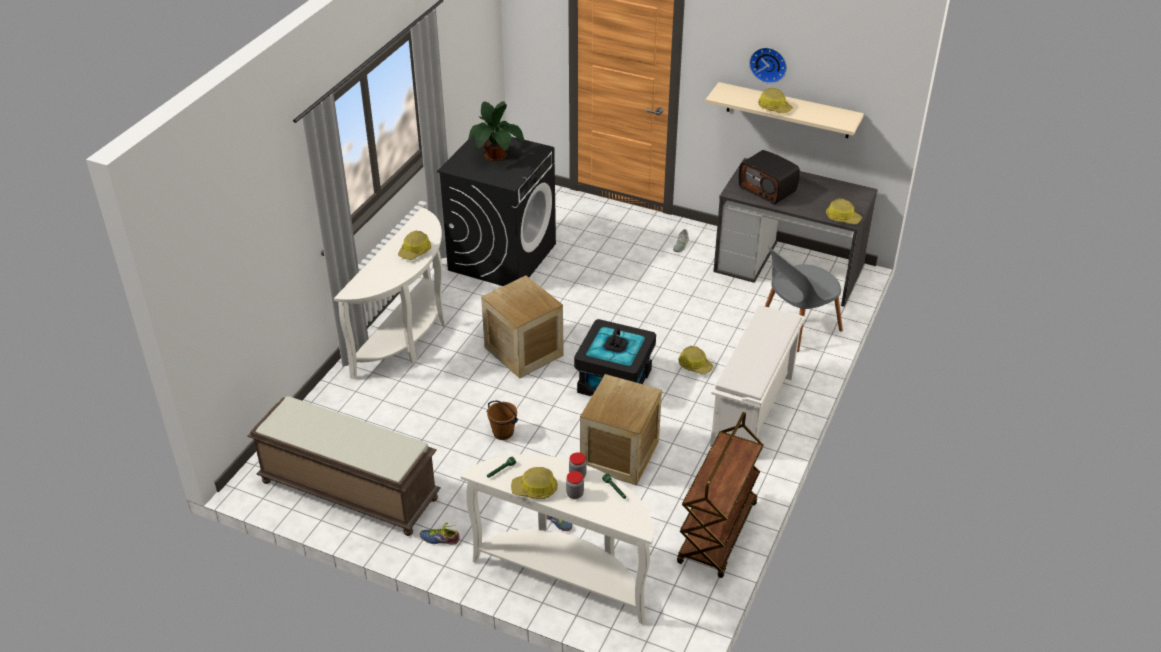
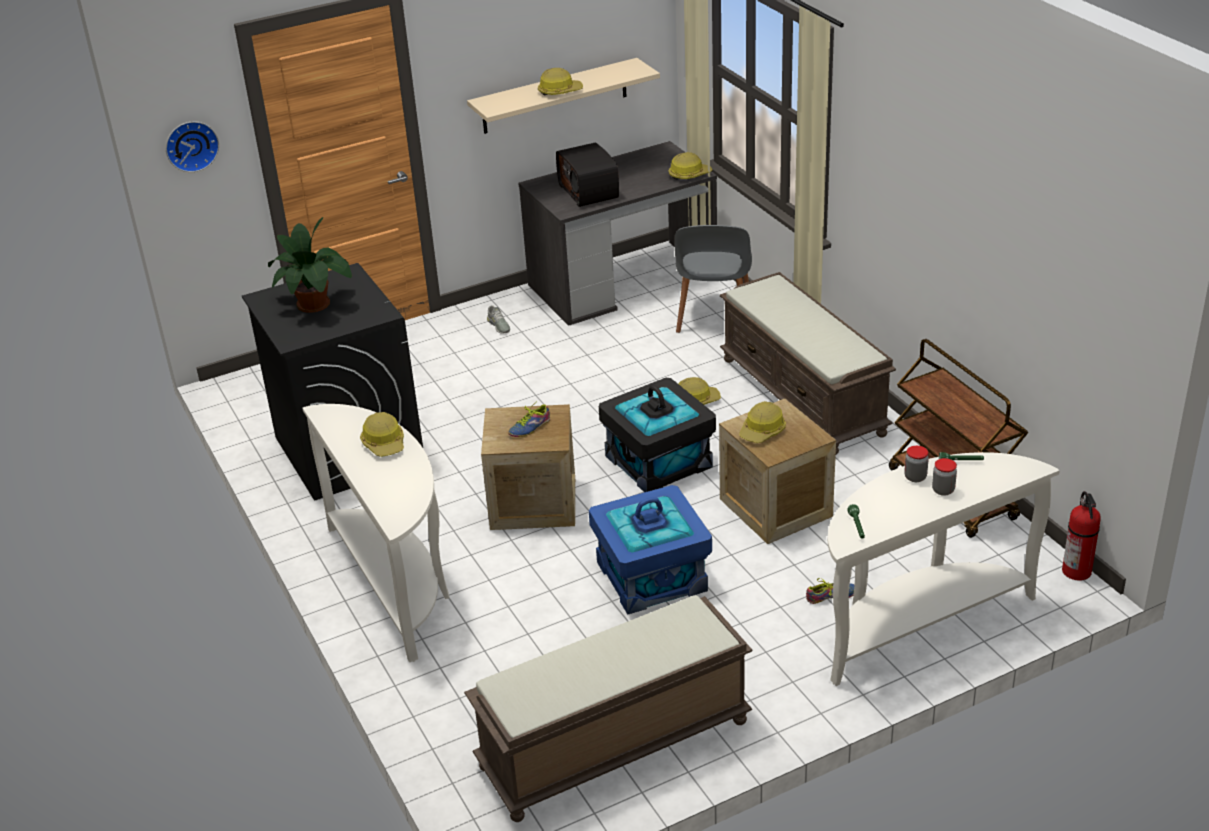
camera: 50 degrees left, 5 degrees down
shoe [419,523,459,545] -> shoe moved to [508,401,550,437]
brown bucket [487,400,518,440] -> blue storage box [589,485,712,615]
hard hat [511,467,558,499] -> hard hat moved to [739,401,786,443]
white shoe rack [710,305,805,447] -> brown bench [720,272,896,455]
radio [739,150,800,205] -> radio turned 75 degrees clockwise [556,142,619,207]
wall clock [749,47,787,84] -> wall clock moved to [166,121,219,172]
none -> fire extinguisher [1062,491,1101,580]

